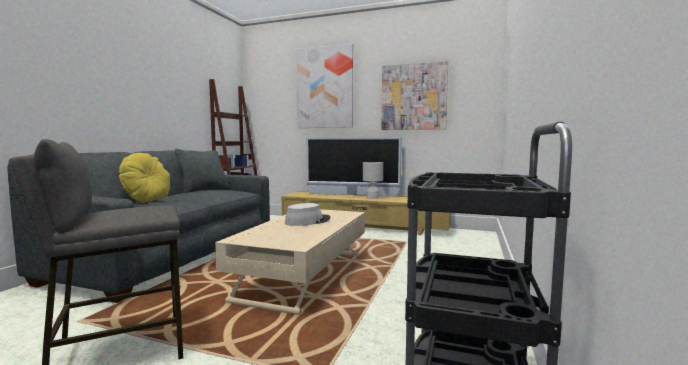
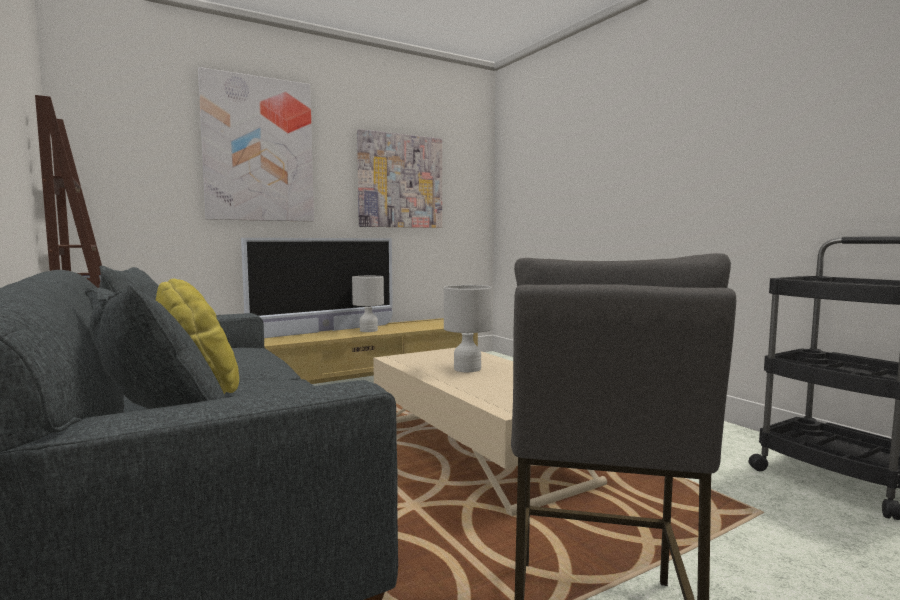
camera: 50 degrees left, 0 degrees up
grey hat [285,203,330,226] -> grey table lamp [444,285,492,372]

